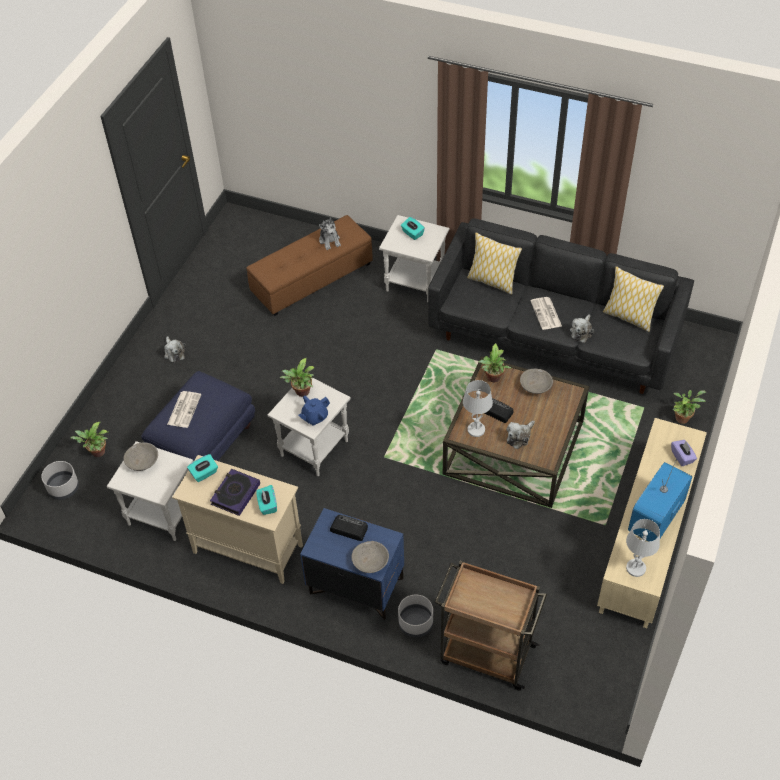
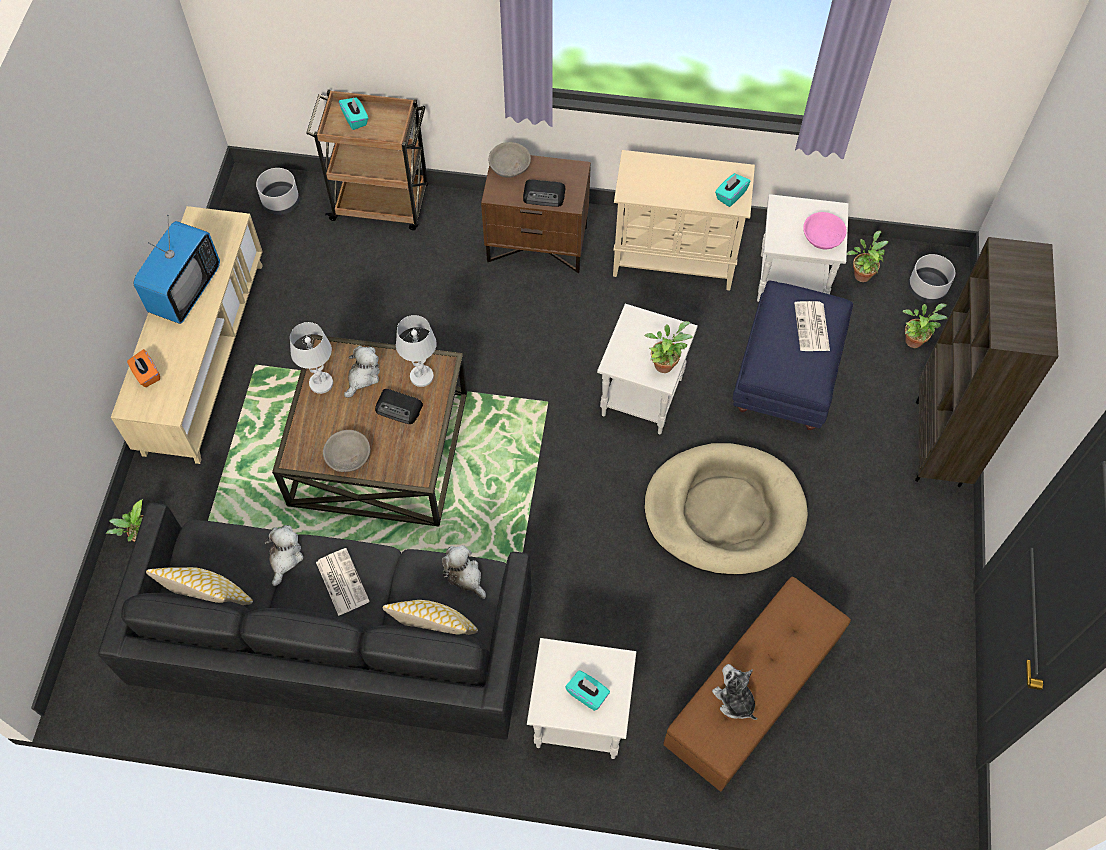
camera: 165 degrees right, 10 degrees up
grey bowl [124,442,158,471] -> pink bowl [803,212,847,250]
plush toy [164,336,186,363] -> plush toy moved to [442,545,486,599]
book [210,469,260,516] -> none
turquoise tissue box [256,485,277,515] -> turquoise tissue box moved to [339,97,368,130]
blue teapot [298,396,330,426] -> none
blue nightstand [300,508,404,620] -> brown nightstand [481,155,591,273]
grey planter [398,595,433,638] -> grey planter moved to [256,168,299,215]
potted plant [479,343,511,382] -> potted plant moved to [847,231,888,282]
white table lamp [626,519,660,577] -> white table lamp moved to [290,322,333,394]
purple tissue box [671,440,697,466] -> orange tissue box [127,349,160,387]
none -> beige dog bed [644,443,808,575]
none -> brown bookcase [915,237,1058,487]

